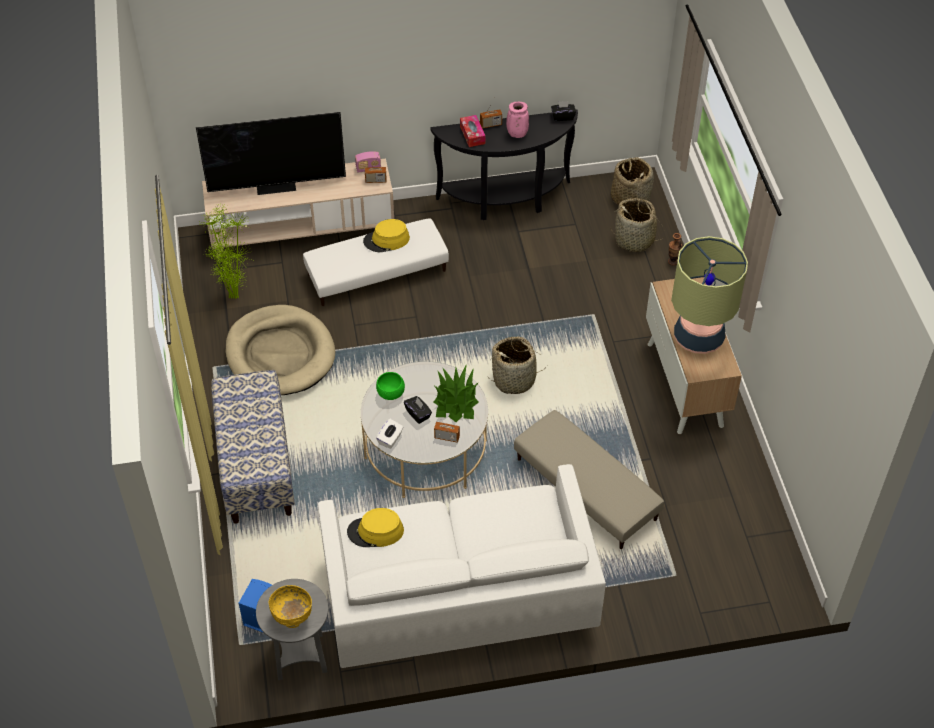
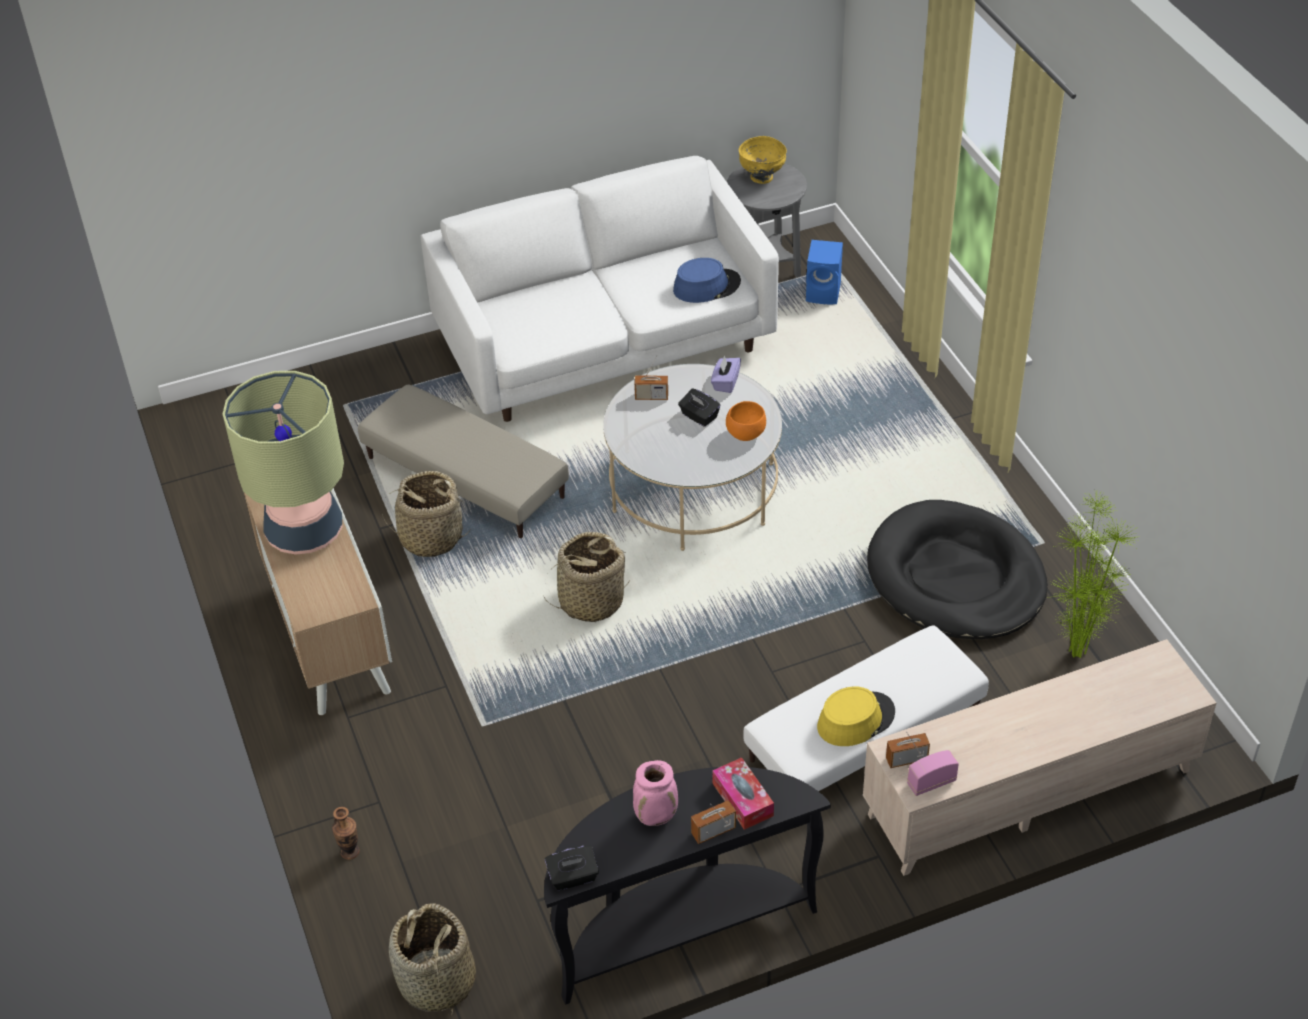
camera: 170 degrees right, 5 degrees down
television [196,112,346,195] -> none
bench [211,370,295,524] -> none
beige dog bed [225,305,335,395] -> black dog bed [867,500,1048,639]
yellow hat [347,508,404,547] -> blue hat [673,258,741,303]
green bowl [376,372,405,400] -> orange bowl [726,401,766,441]
white tissue box [376,419,403,449] -> purple tissue box [711,356,741,393]
potted plant [434,364,479,422] -> none
basket [610,198,665,252] -> basket moved to [382,471,470,557]

